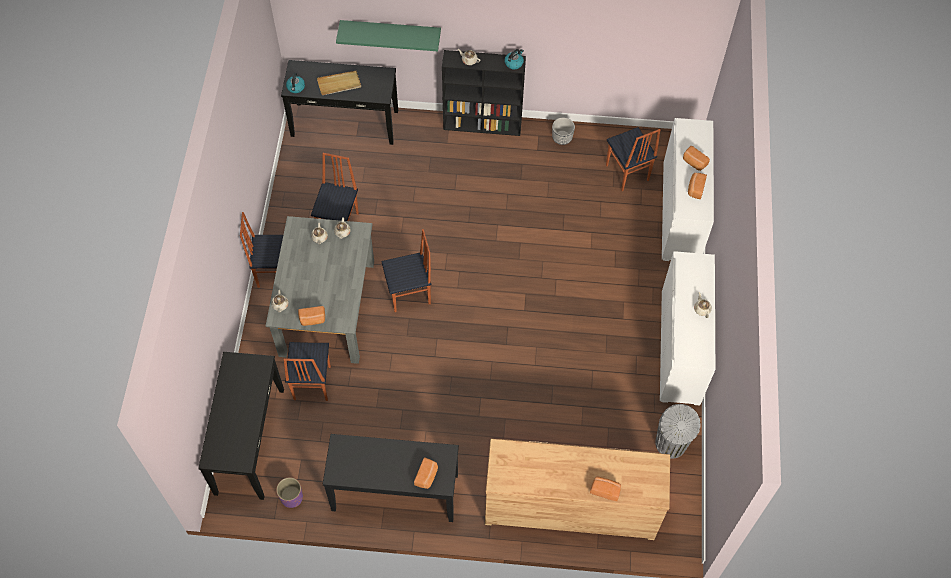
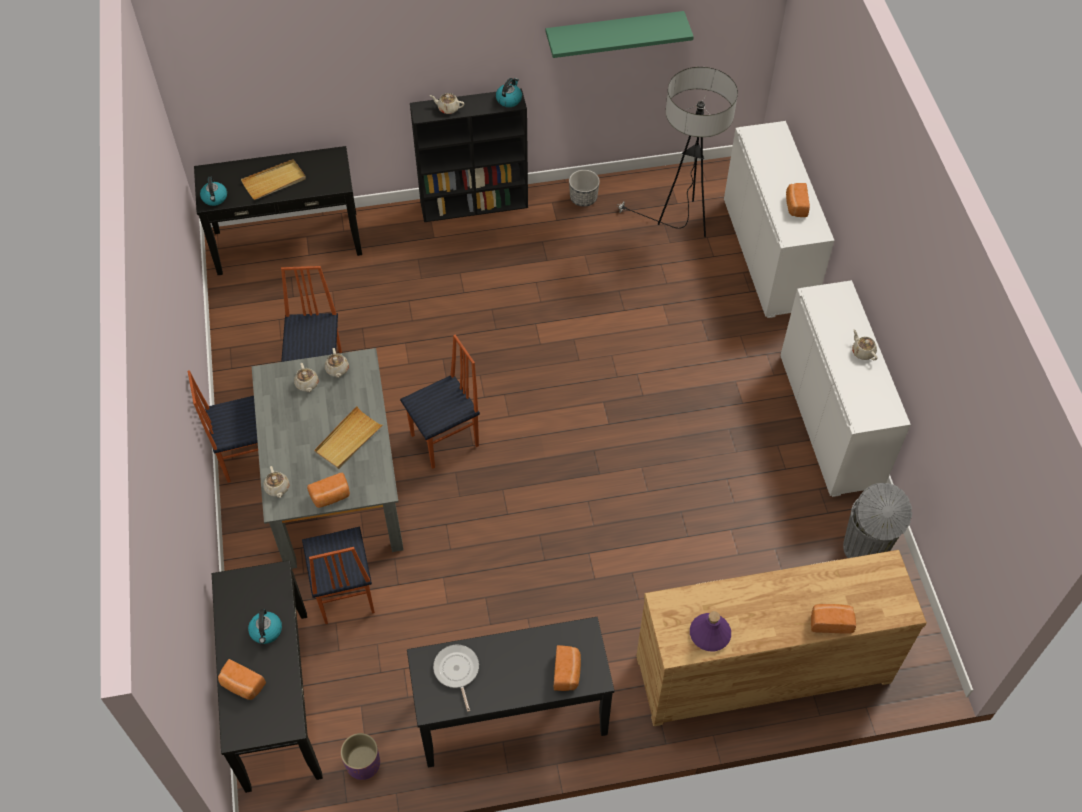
camera: 15 degrees left, 5 degrees down
green shelf [336,20,441,51] -> green shelf moved to [546,11,694,58]
chair [606,127,660,191] -> floor lamp [617,67,738,237]
bread [683,146,710,171] -> bread moved to [218,659,266,700]
none -> kettle [248,609,282,644]
none -> beige tray [314,406,384,469]
none -> frying pan [433,645,479,712]
none -> purple bottle [690,611,731,651]

